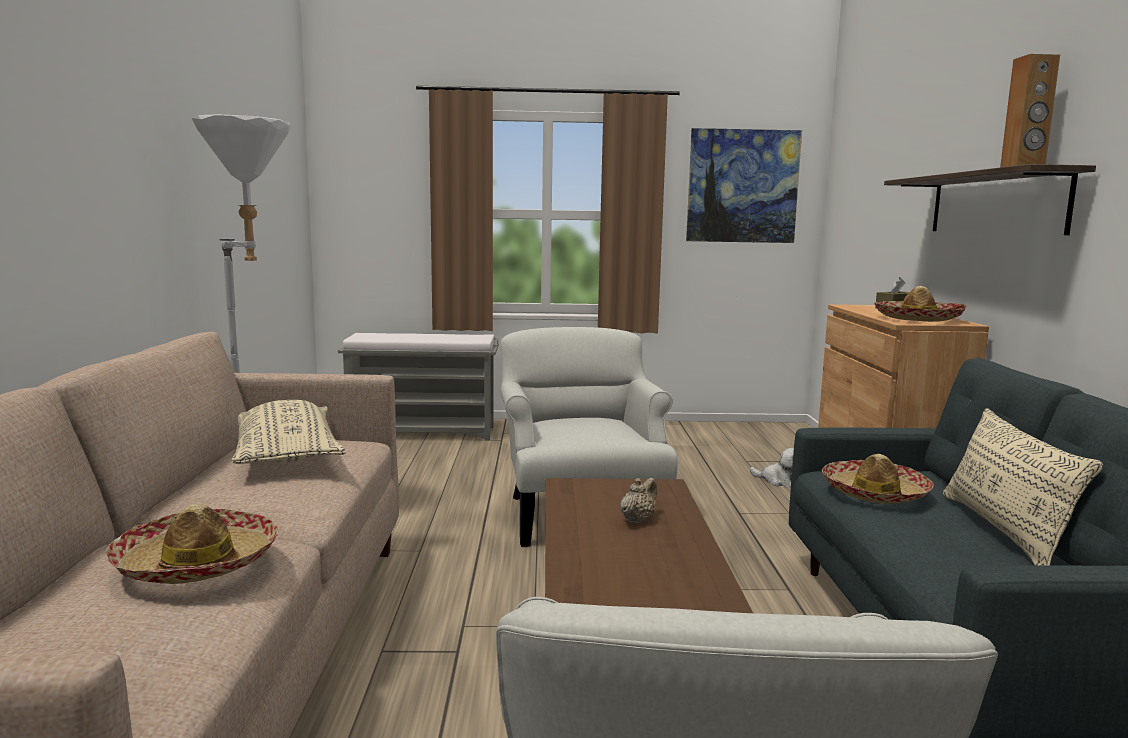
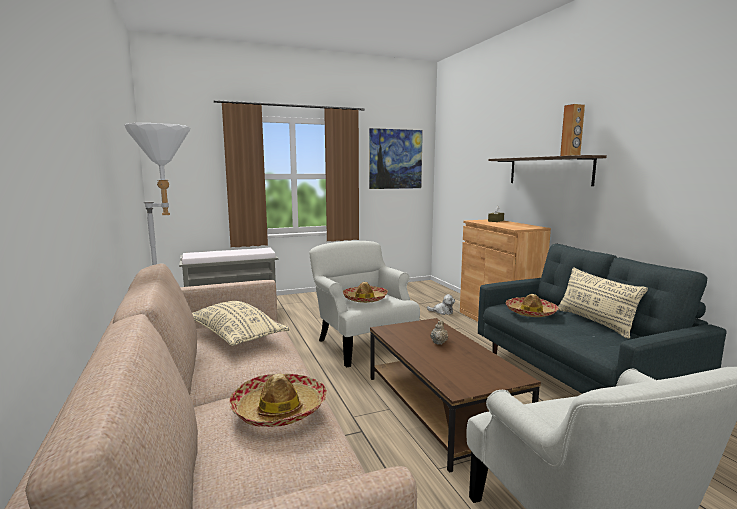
camera: 20 degrees left, 0 degrees up
hat [874,286,967,322] -> hat moved to [343,282,388,303]

